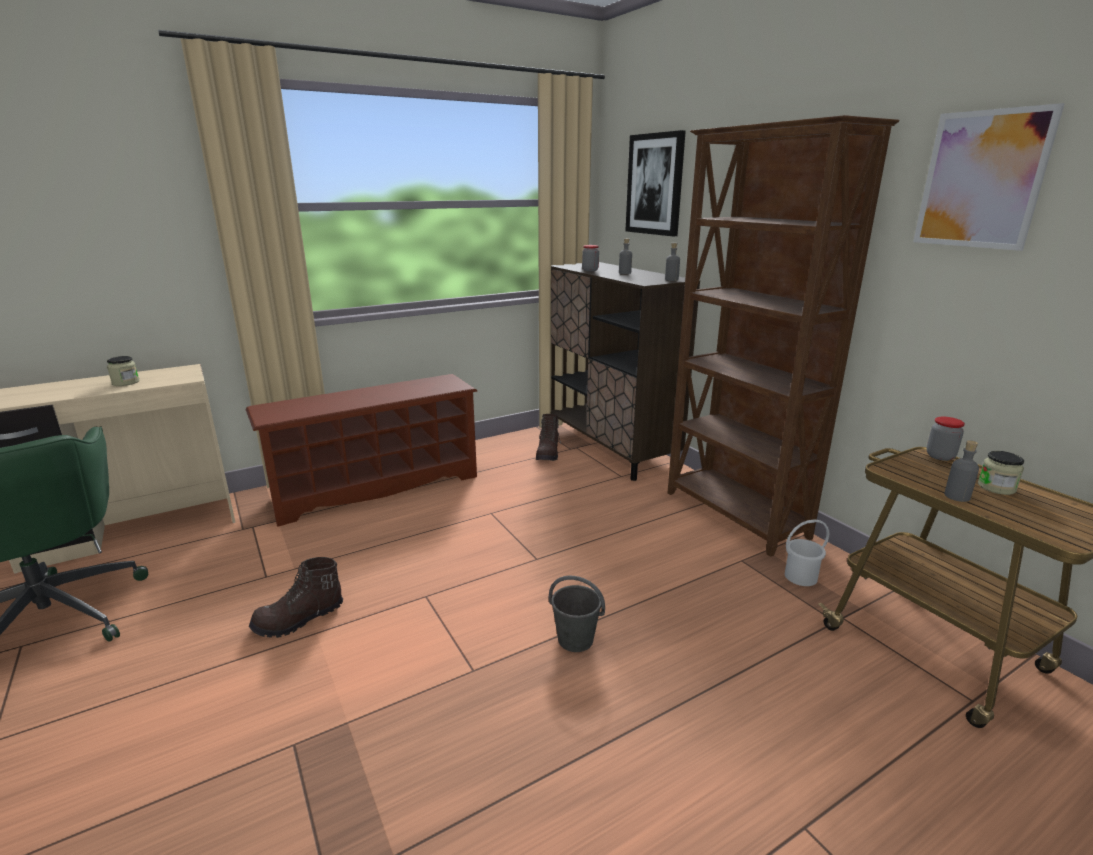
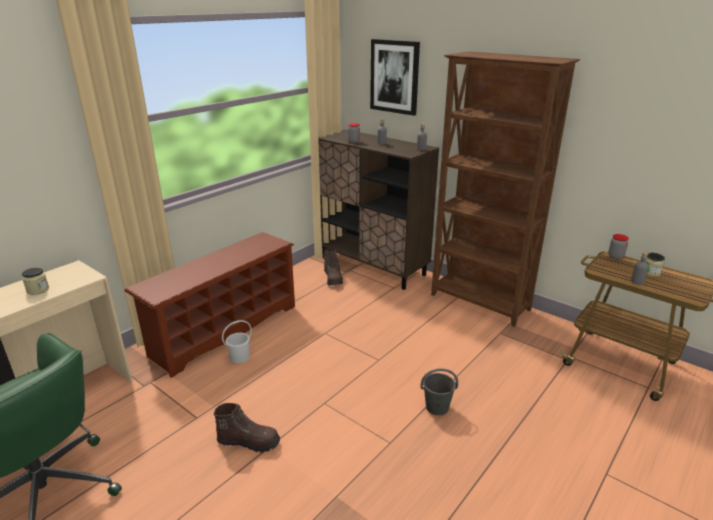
camera: 20 degrees left, 5 degrees up
brown boot [249,557,343,638] -> brown boot turned 120 degrees counterclockwise [214,403,280,453]
white bucket [785,519,829,586] -> white bucket moved to [222,320,252,363]
picture [913,103,1065,251] -> none

